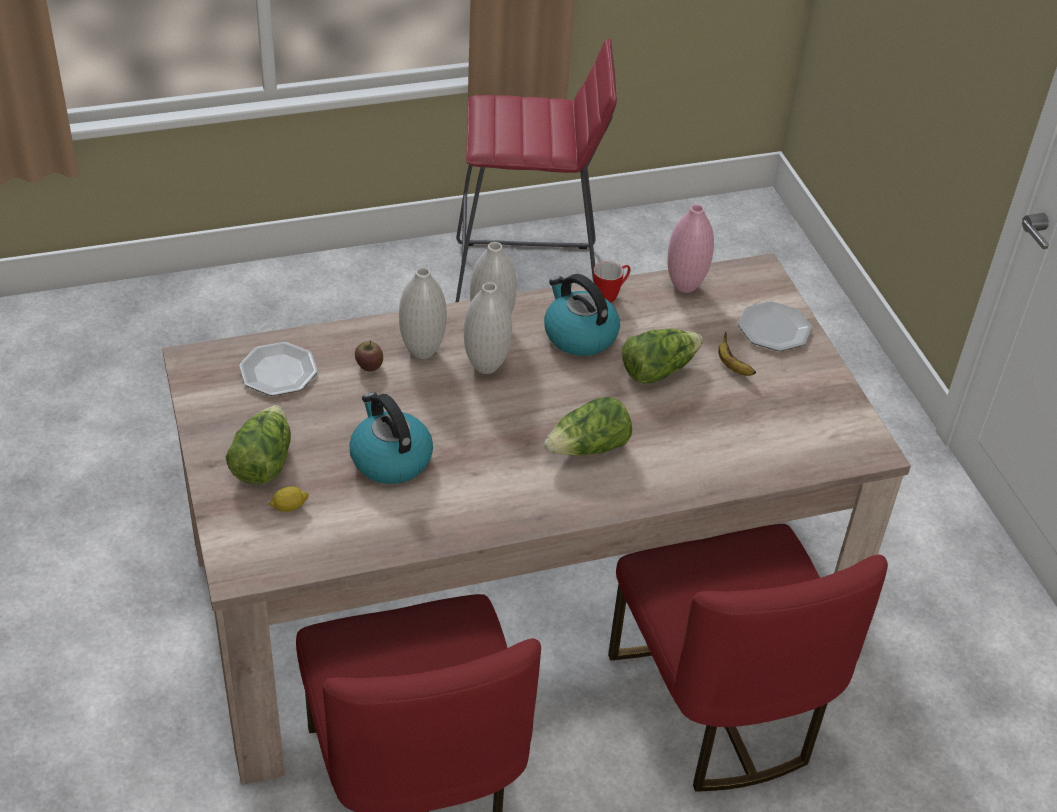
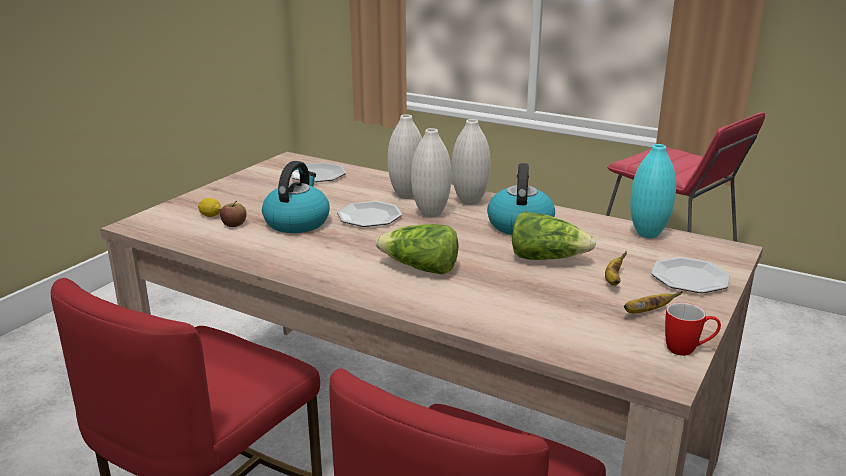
camera: 50 degrees right, 20 degrees down
lettuce [226,405,291,485] -> none
apple [355,341,383,371] -> apple moved to [220,201,247,227]
mug [593,261,630,303] -> mug moved to [665,302,721,356]
pink vase [667,204,714,293] -> turquoise vase [630,144,676,238]
none -> plate [337,201,402,227]
none -> banana [624,291,683,313]

